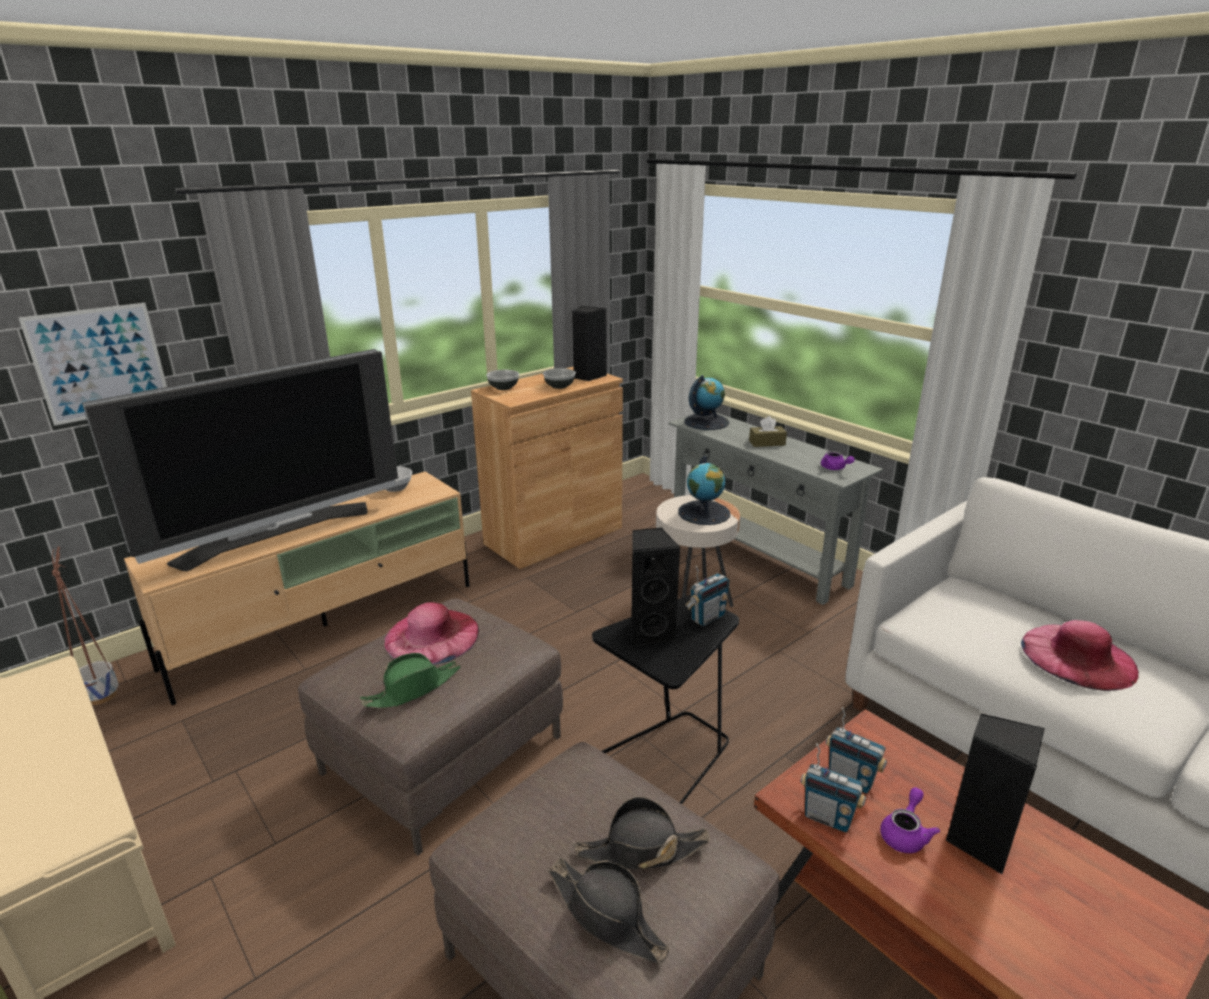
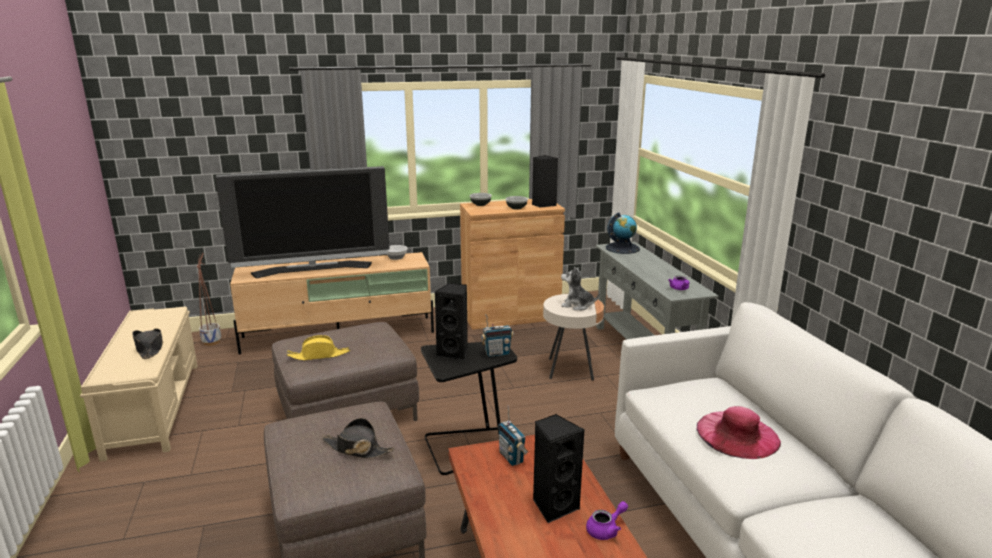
camera: 25 degrees right, 5 degrees down
picture [19,303,167,426] -> none
green hat [360,653,461,708] -> yellow hat [286,335,350,361]
pink hat [384,602,479,665] -> none
black hat [548,858,670,964] -> black hat moved to [132,329,163,359]
globe [678,456,730,525] -> plush toy [561,267,600,310]
brown tissue box [749,416,787,447] -> none
radio [800,744,866,832] -> none
purple teapot [880,787,940,853] -> purple teapot moved to [586,501,628,540]

